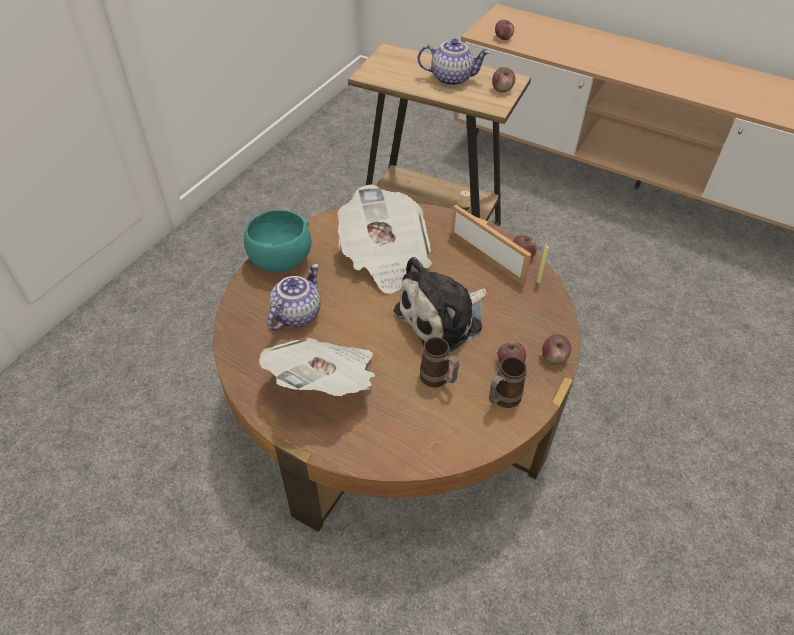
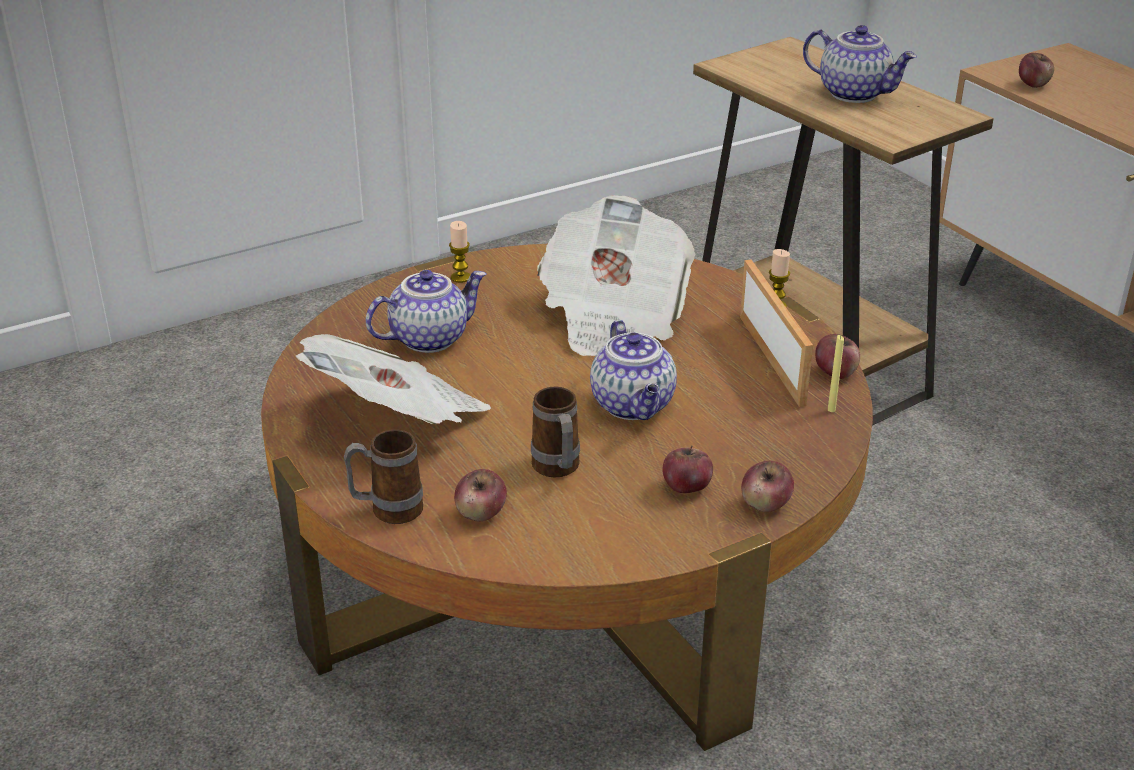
camera: 30 degrees right, 15 degrees down
turquoise bowl [244,210,312,272] -> candle [449,221,470,283]
plush toy [394,257,487,352] -> teapot [590,320,677,420]
mug [489,357,527,408] -> mug moved to [344,429,423,524]
apple [492,67,515,92] -> apple moved to [454,469,507,522]

